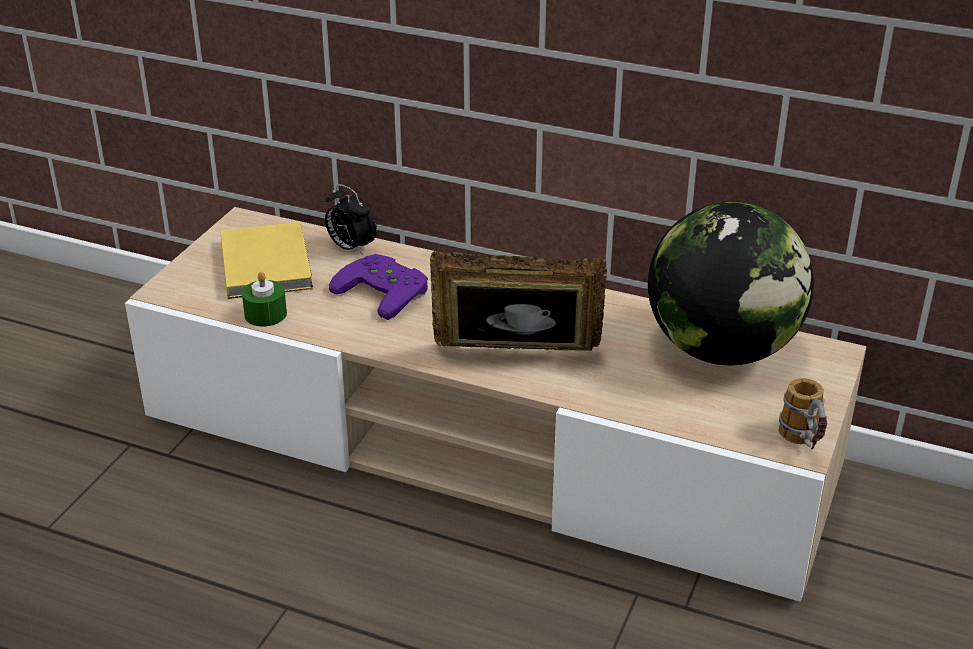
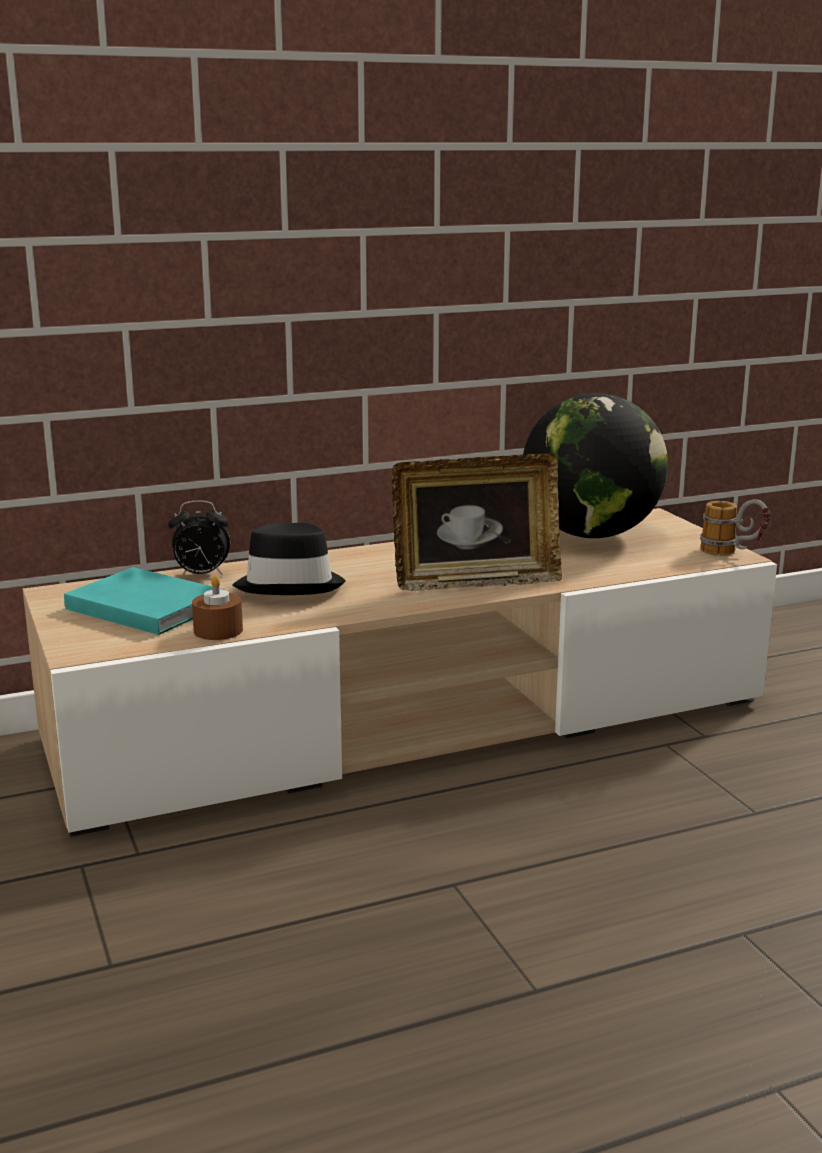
camera: 45 degrees left, 15 degrees down
yellow book [221,222,313,299] -> turquoise book [64,567,224,635]
green candle [242,272,287,327] -> brown candle [192,576,243,640]
purple game controller [329,254,428,320] -> black hat [232,523,346,595]
picture frame [430,251,607,351] -> picture frame turned 150 degrees counterclockwise [392,453,562,591]

